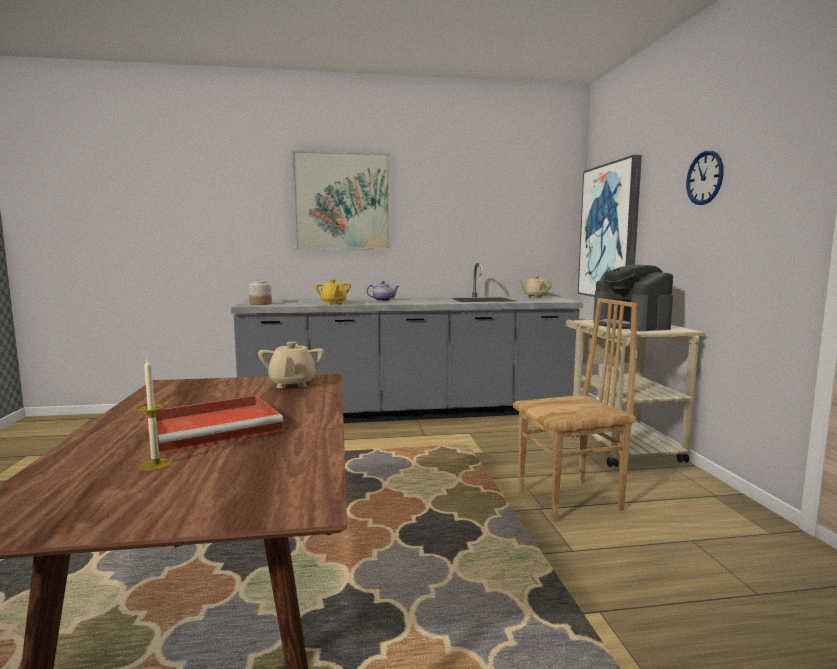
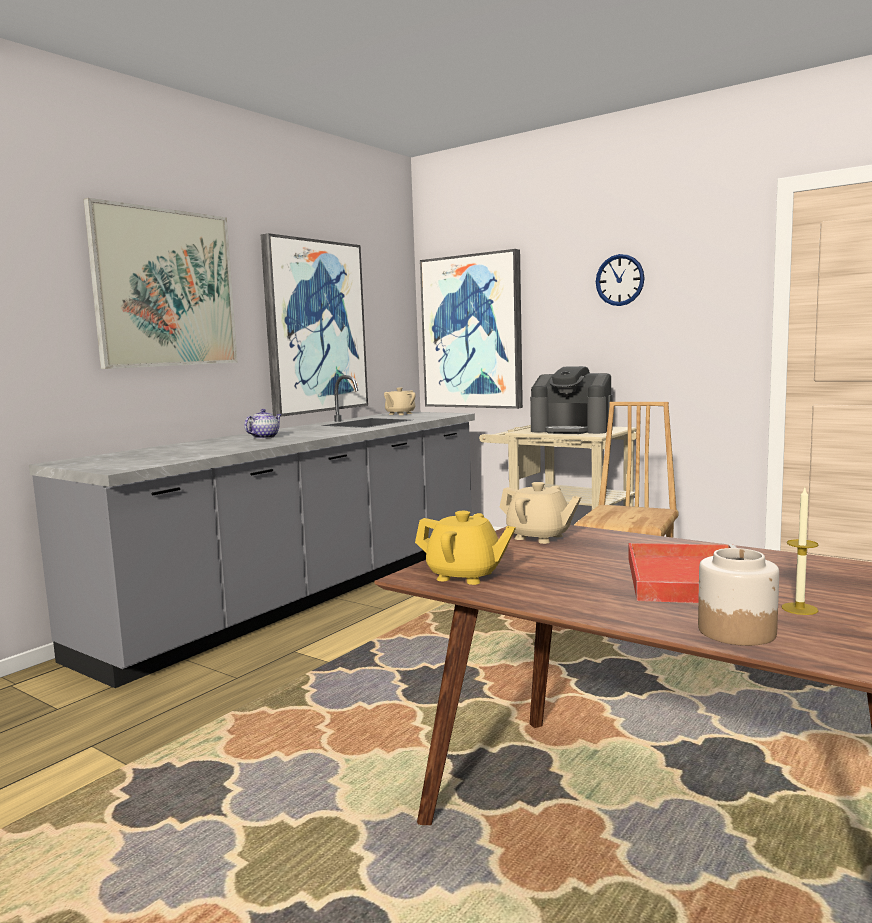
camera: 45 degrees left, 0 degrees up
jar [249,280,272,305] -> jar moved to [698,548,779,646]
yellow teapot [315,279,351,305] -> yellow teapot moved to [415,511,516,585]
none -> picture [261,233,368,417]

